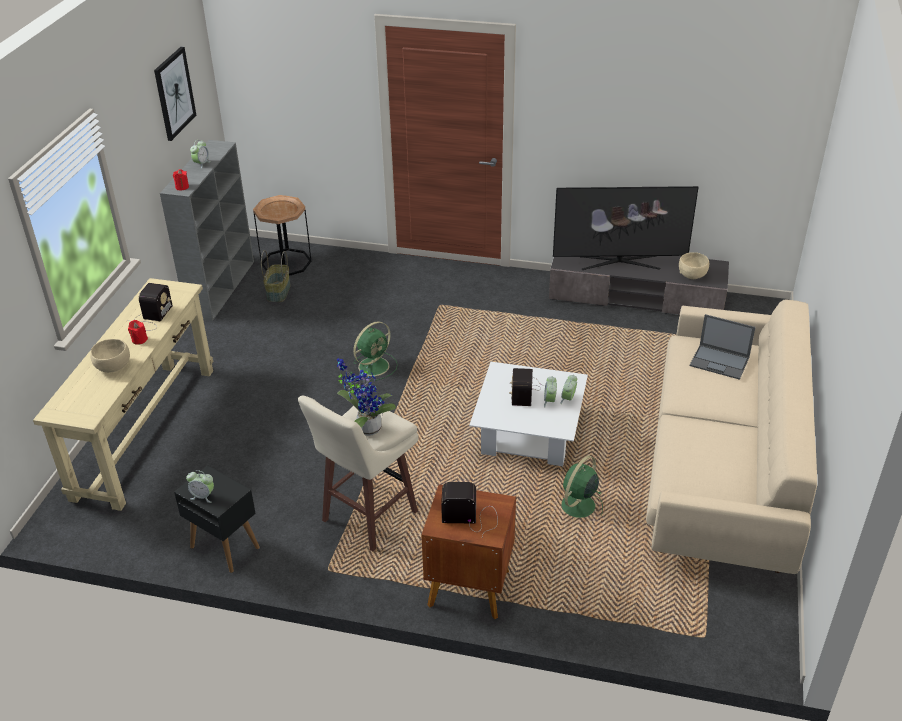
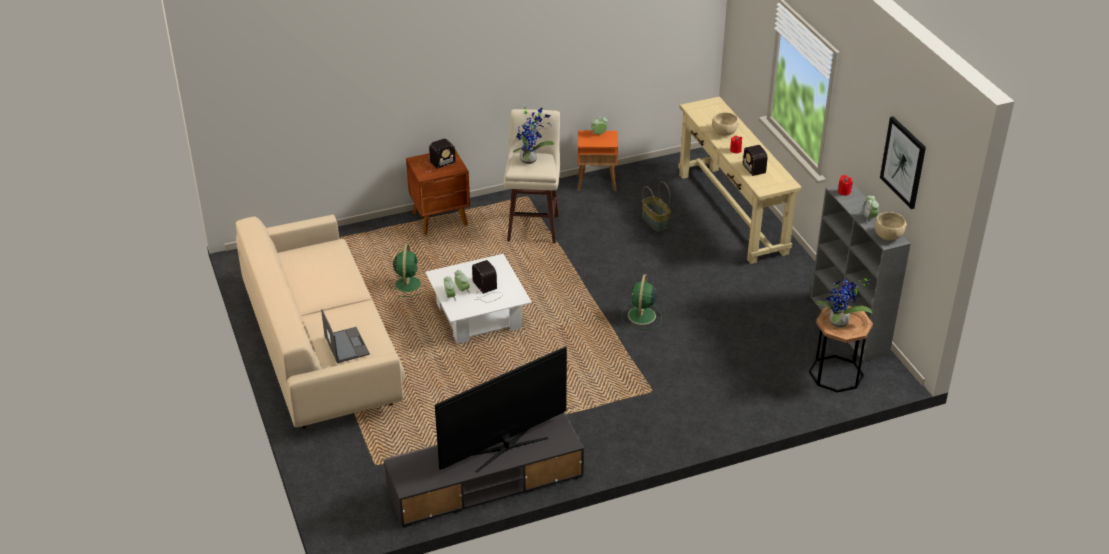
camera: 145 degrees right, 0 degrees up
black side table [174,465,260,573] -> orange side table [578,130,618,191]
basket [261,250,291,302] -> basket moved to [642,181,671,231]
beige bowl [679,252,709,279] -> beige bowl moved to [875,212,907,240]
laptop [690,314,756,380] -> laptop turned 75 degrees clockwise [321,309,370,363]
none -> potted plant [815,279,872,328]

